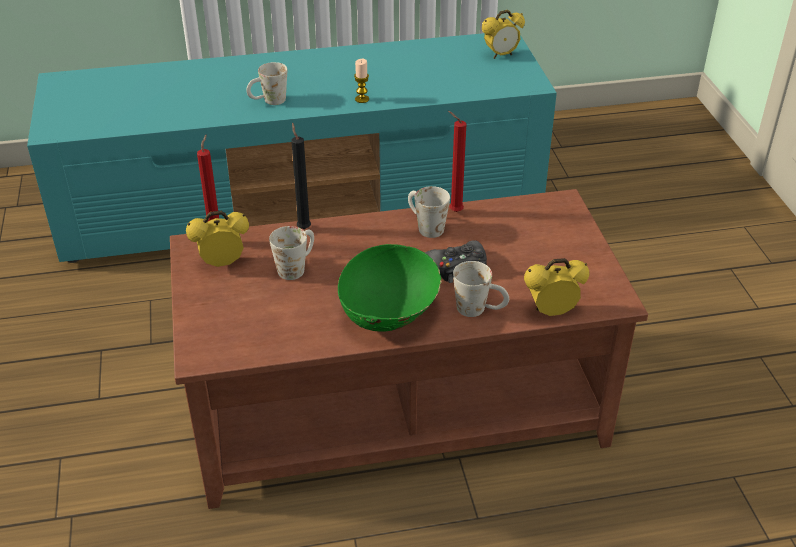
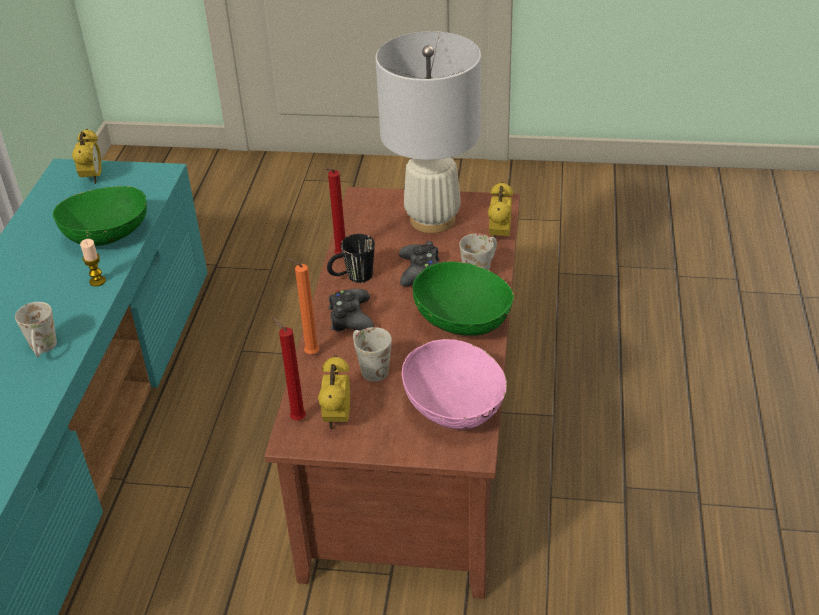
camera: 70 degrees left, 0 degrees up
black candle [291,123,311,229] -> orange candle [287,258,319,354]
white mug [408,186,450,238] -> black mug [327,234,375,283]
none -> green bowl [53,186,147,246]
none -> black game controller [329,289,374,332]
none -> white table lamp [375,31,481,233]
none -> pink bowl [402,339,508,430]

